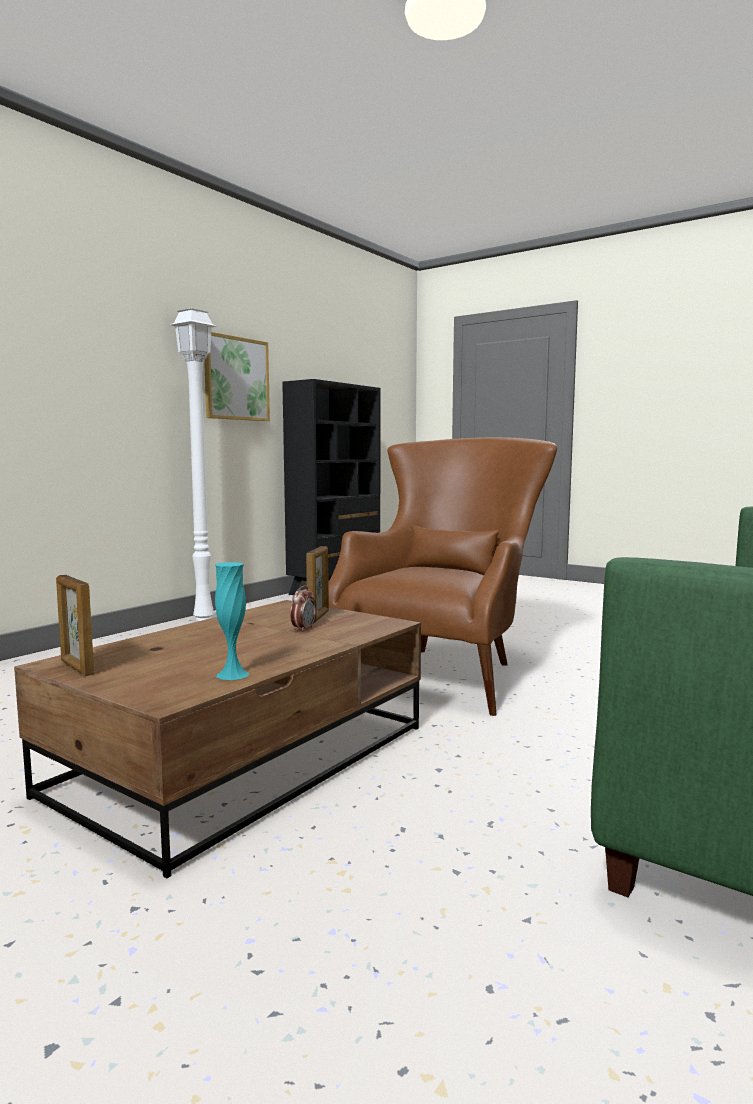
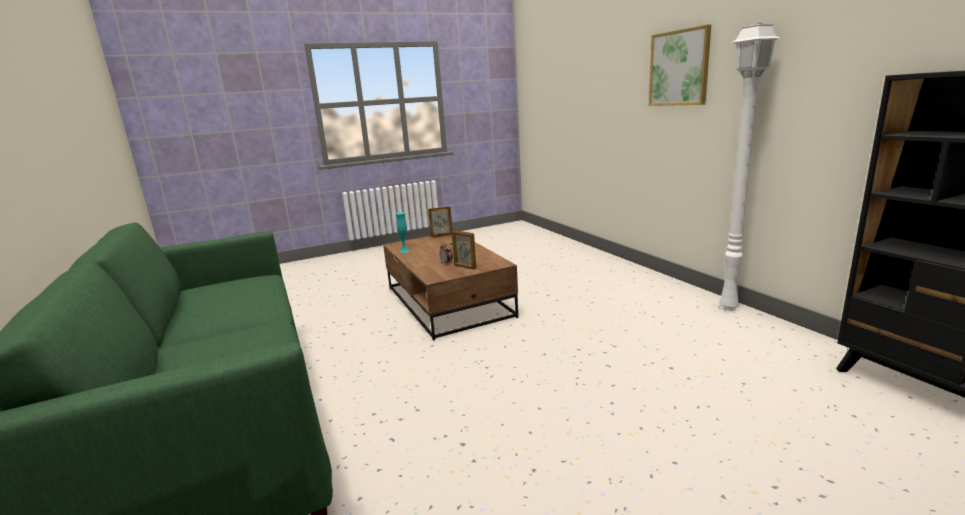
camera: 120 degrees right, 10 degrees up
picture [204,332,270,421] -> picture moved to [649,25,711,106]
brown armchair [329,437,557,716] -> none

